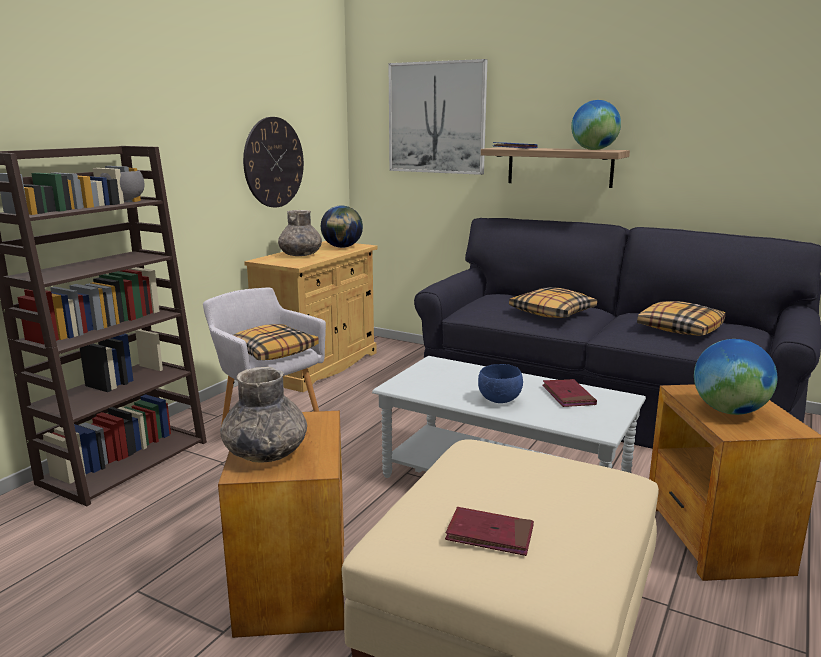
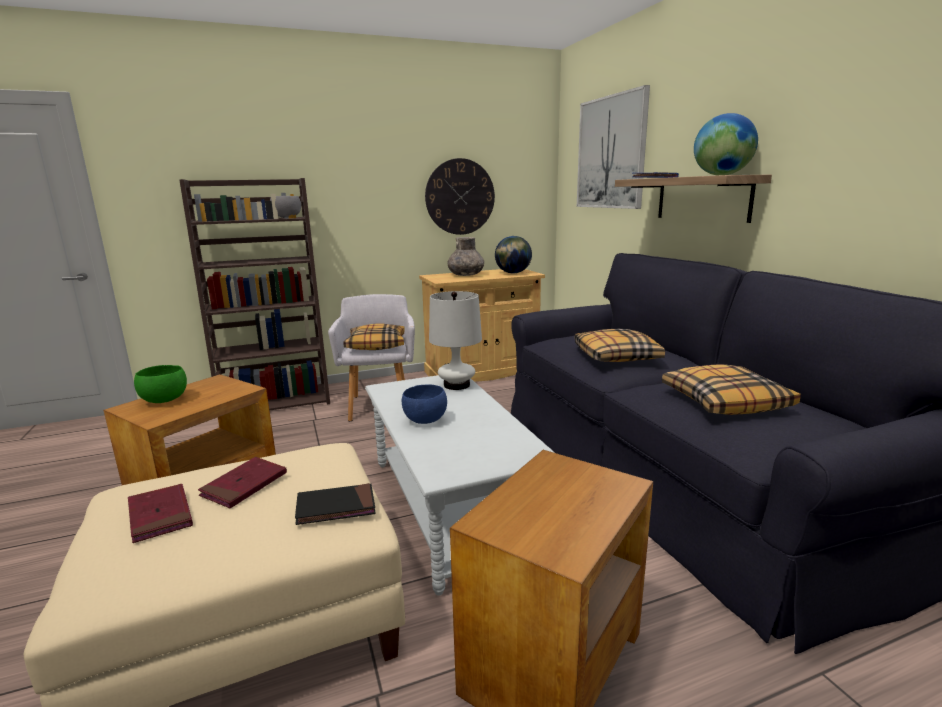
camera: 40 degrees right, 0 degrees up
grey vase [220,366,307,463] -> green bowl [134,365,187,403]
red book [542,379,597,407] -> red book moved to [198,457,287,508]
globe [694,339,777,415] -> none
none -> black book [295,483,376,525]
none -> white table lamp [429,291,482,390]

